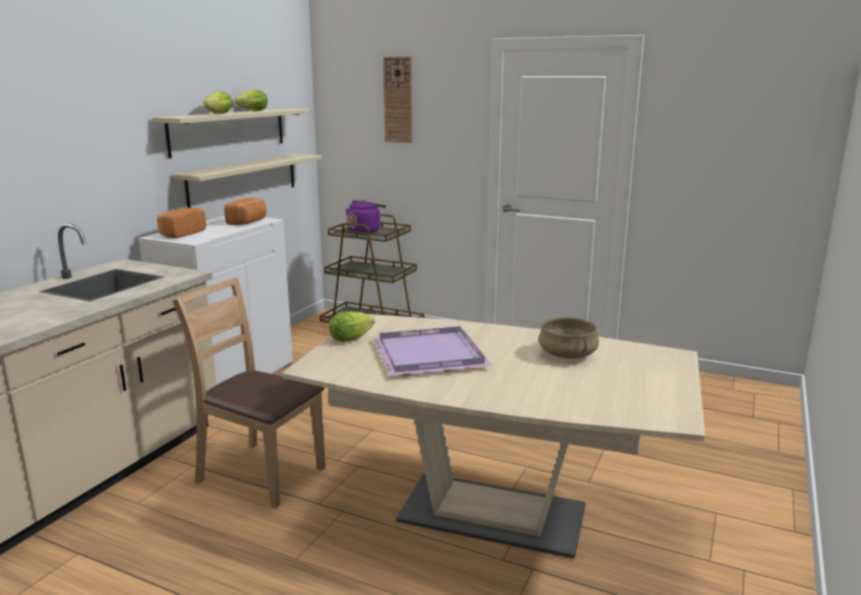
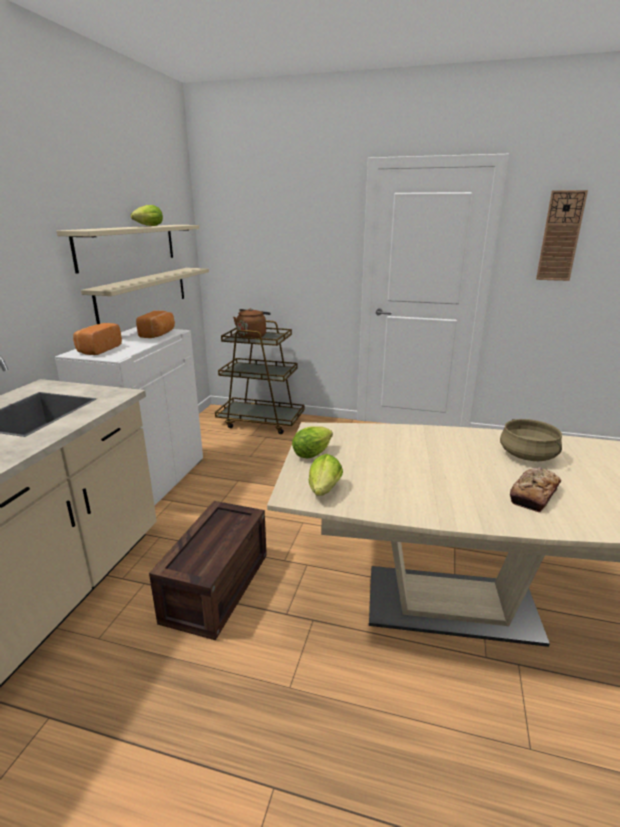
camera: 10 degrees left, 5 degrees up
brown chair [172,278,326,508] -> crate [149,501,267,640]
lettuce [203,91,233,114] -> lettuce moved to [309,454,343,496]
purple kettle [346,200,386,234] -> brown kettle [233,308,271,339]
purple tray [373,326,493,377] -> none
wall clock [383,57,413,143] -> wall clock moved to [536,190,588,281]
none -> bread [510,467,561,513]

